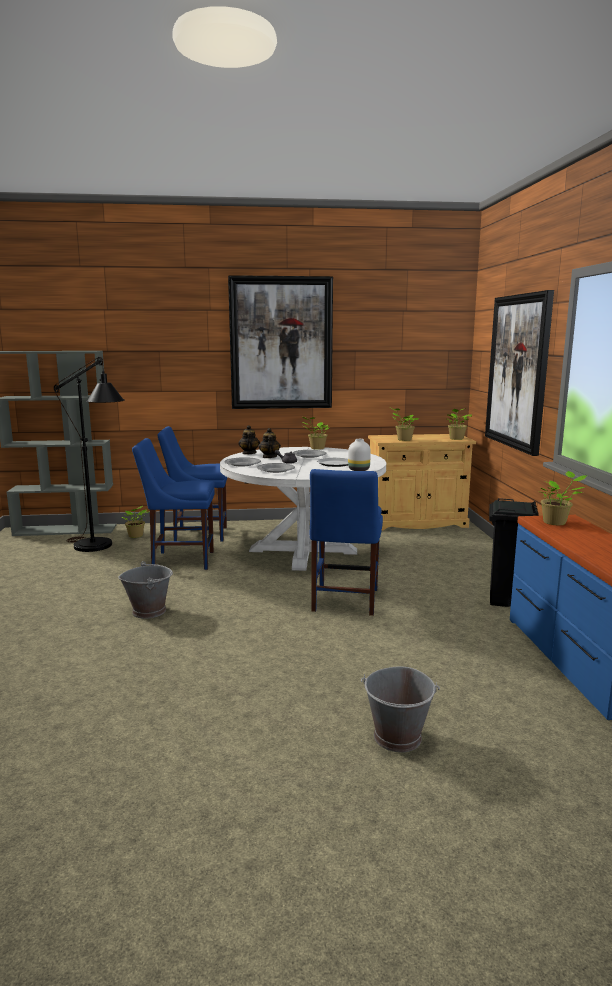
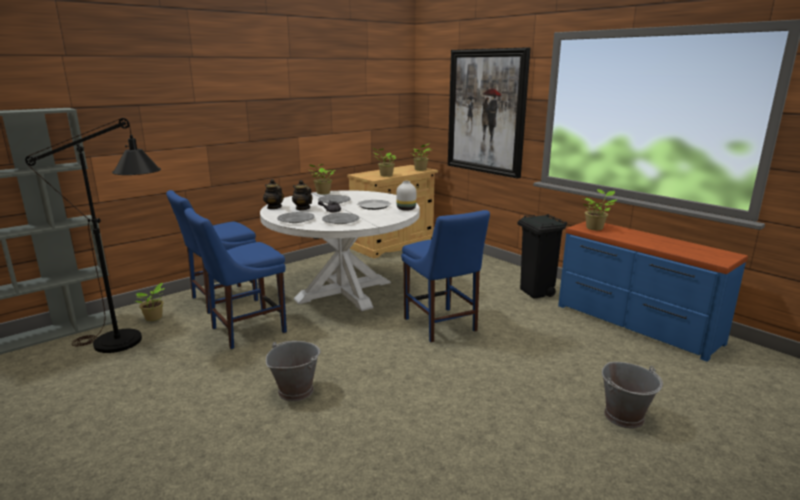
camera: 35 degrees left, 5 degrees up
picture [228,275,333,409] -> none

